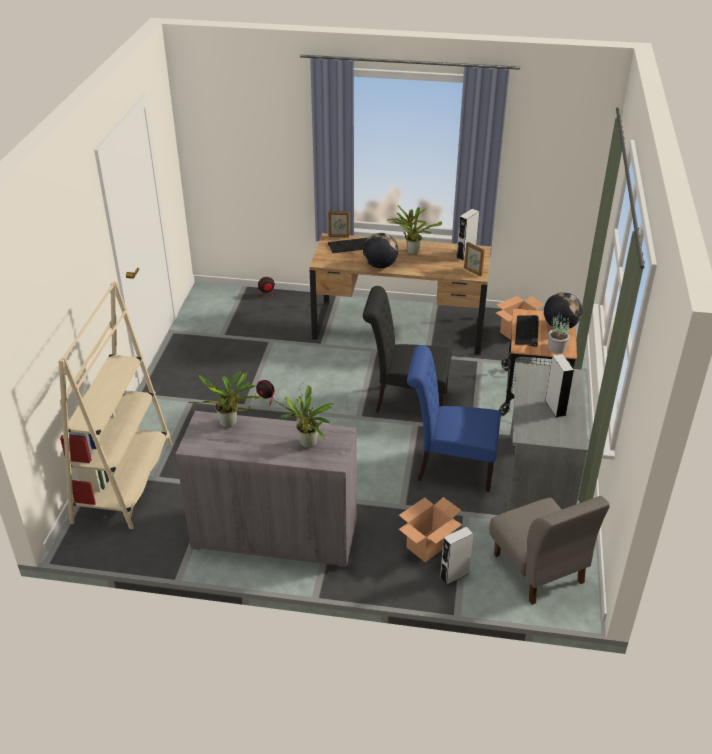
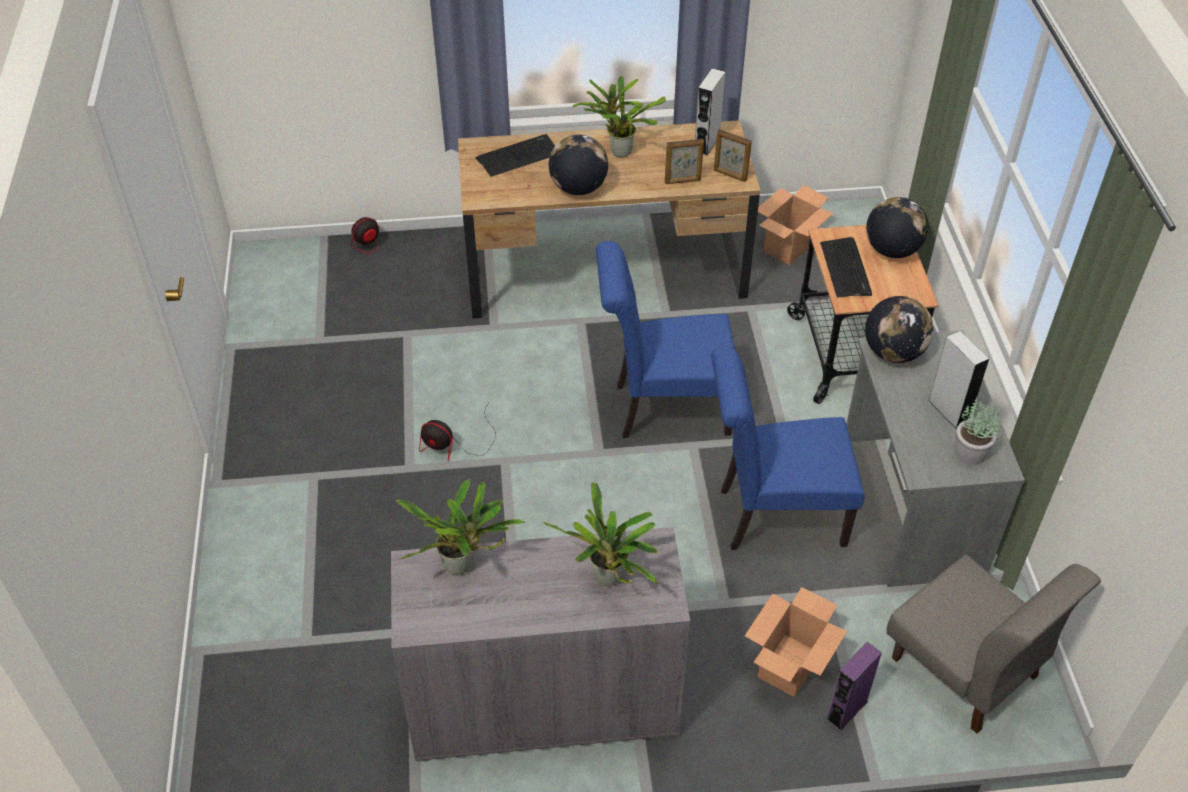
camera: 15 degrees left, 10 degrees up
beige bookcase [59,281,172,529] -> none
picture frame [328,211,349,238] -> picture frame moved to [665,139,704,184]
black chair [363,286,452,413] -> blue chair [596,241,735,438]
grey speaker [440,526,473,585] -> purple speaker [826,642,882,731]
potted plant [548,312,570,353] -> potted plant moved to [954,397,1000,465]
none -> globe [865,296,934,363]

